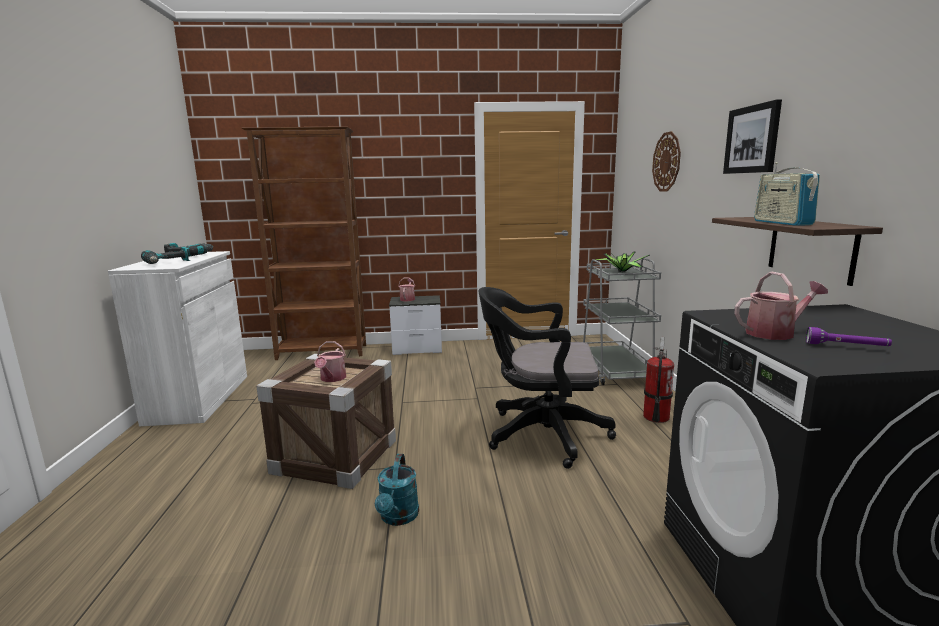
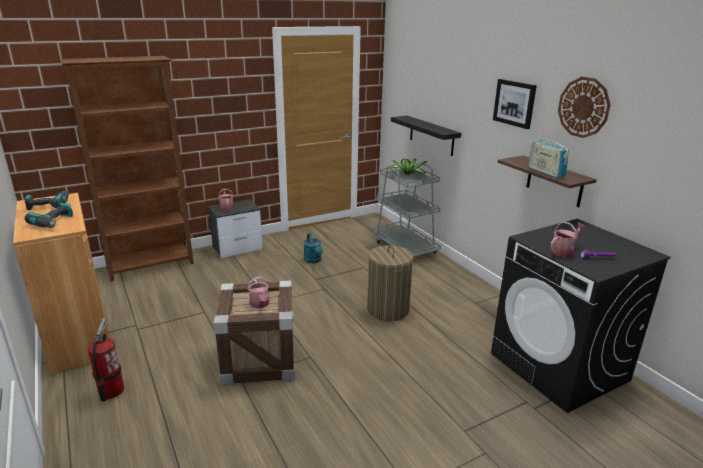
camera: 25 degrees left, 10 degrees up
white cabinet [108,251,247,426] -> brown cabinet [13,193,109,374]
turquoise watering can [375,454,419,526] -> turquoise watering can moved to [304,234,323,263]
black office chair [479,287,616,469] -> laundry basket [367,245,413,321]
fire extinguisher [643,337,674,423] -> fire extinguisher moved to [88,318,124,401]
wall clock [652,131,681,192] -> wall clock moved to [558,77,611,138]
none -> black shelf [391,116,461,156]

